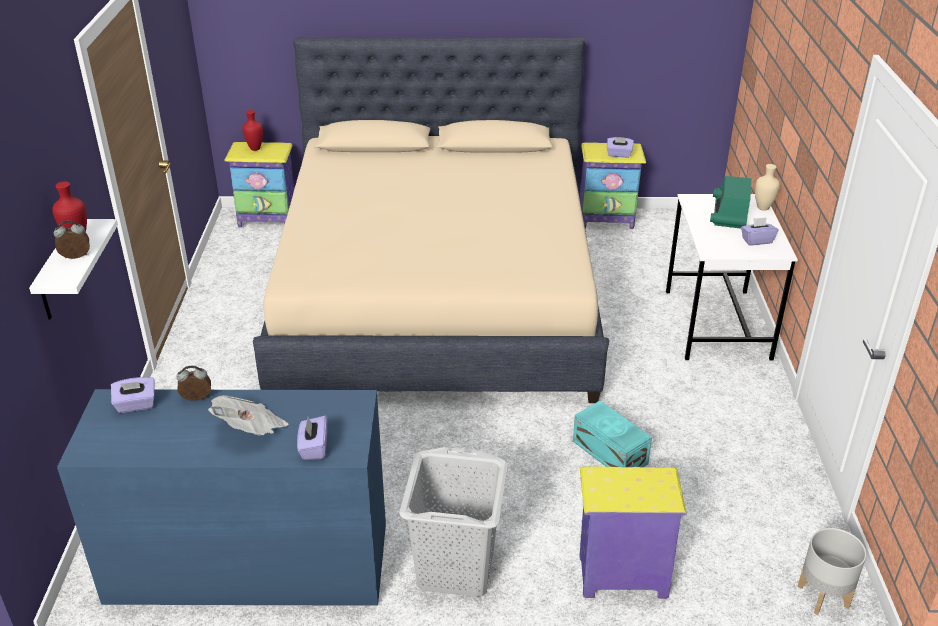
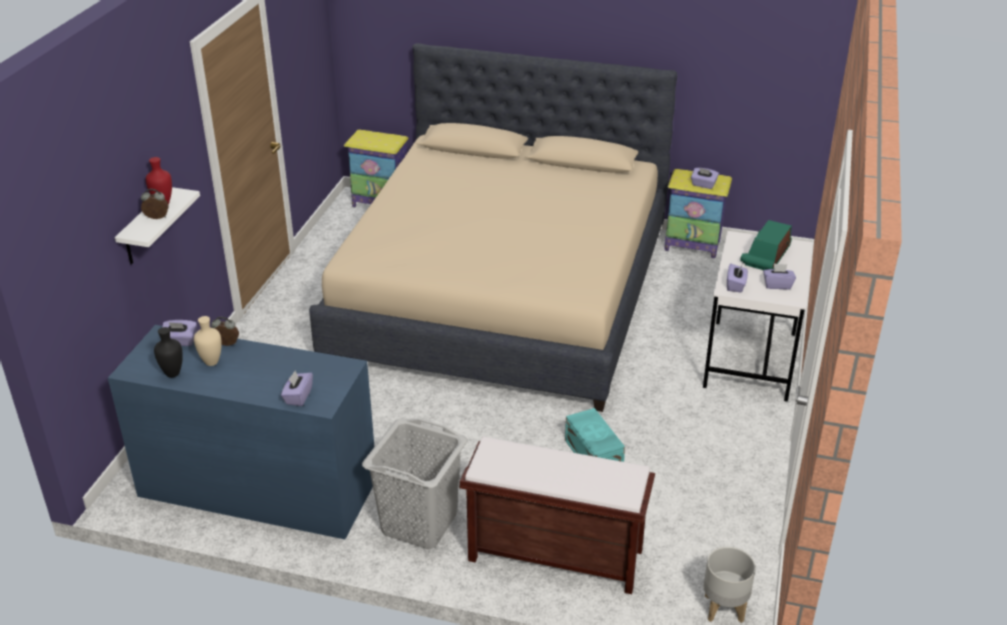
camera: 15 degrees right, 0 degrees up
newspaper [208,395,288,436] -> none
red vase [242,110,263,151] -> none
nightstand [579,466,686,599] -> brown bench [459,436,655,594]
beige vase [755,164,780,211] -> beige vase moved to [194,316,222,366]
none -> black vase [154,327,183,378]
none -> purple tissue box [727,264,748,293]

